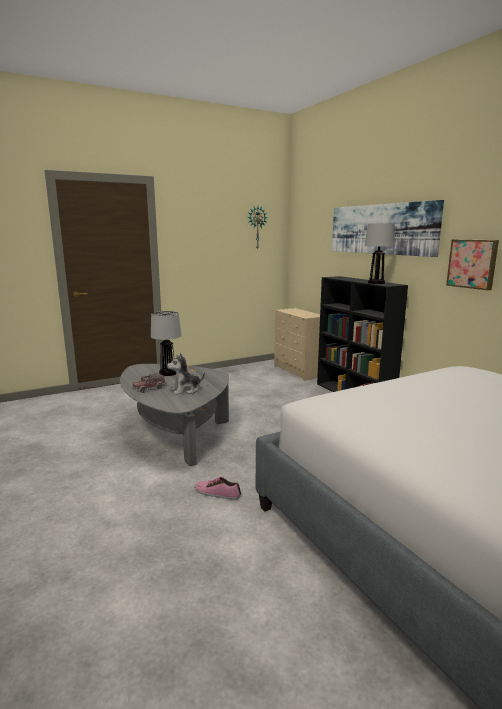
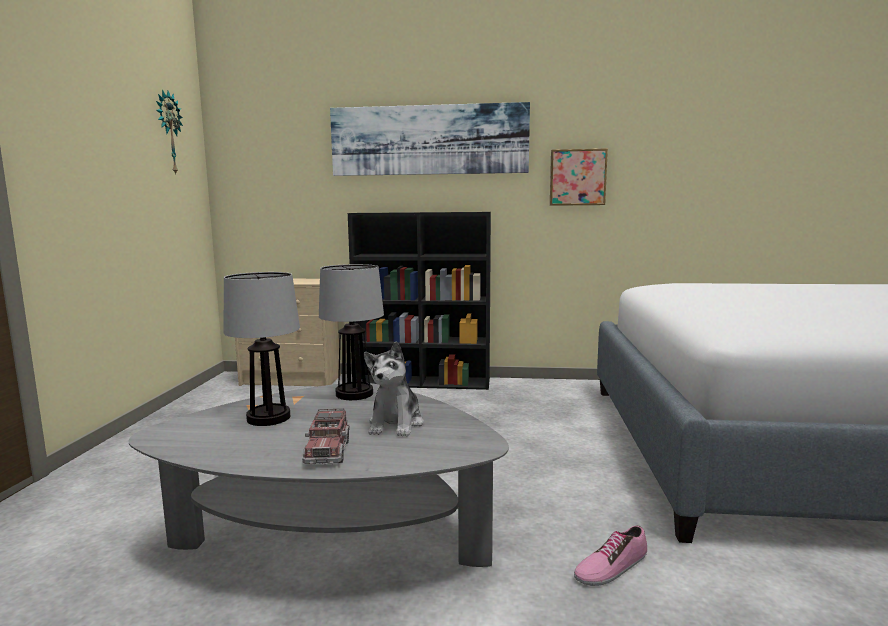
camera: 55 degrees left, 5 degrees down
table lamp [365,223,394,284] -> table lamp moved to [319,264,384,400]

